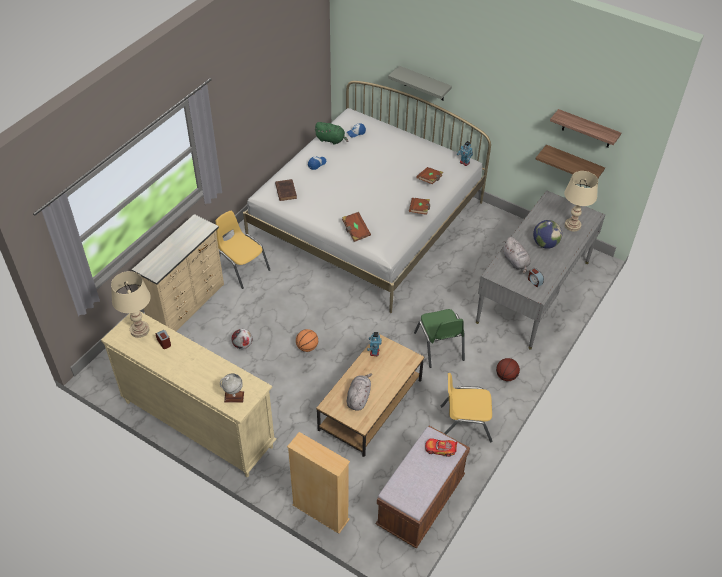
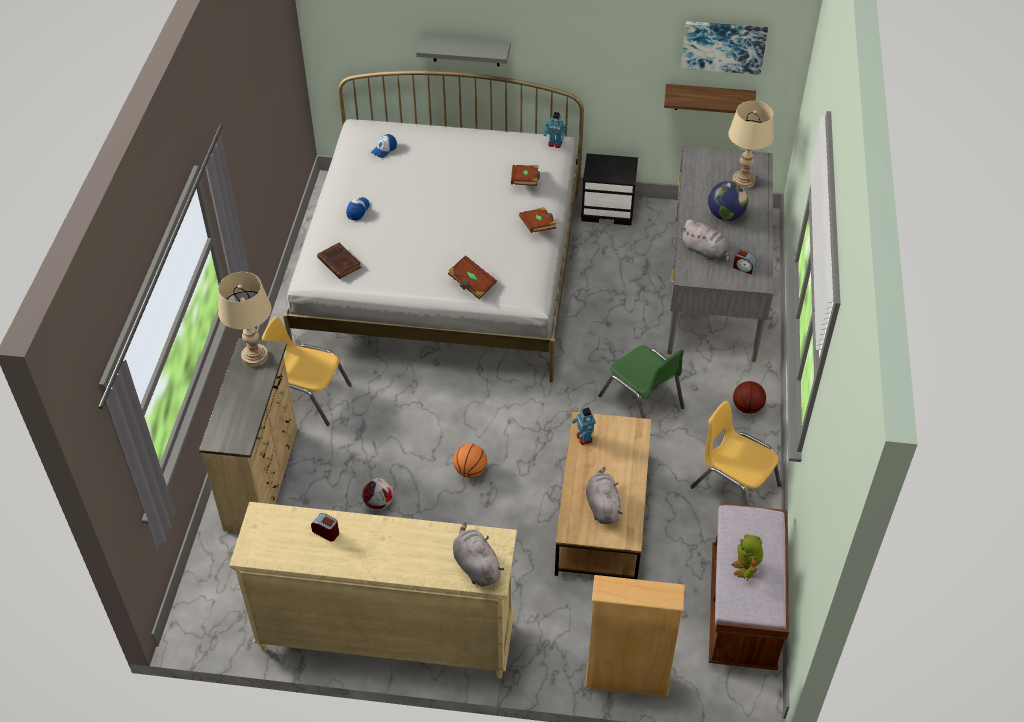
camera: 25 degrees left, 0 degrees up
beige table lamp [111,271,151,338] -> beige table lamp moved to [218,272,271,367]
globe [220,373,244,403] -> grey plush toy [453,522,504,586]
green plush toy [314,122,348,145] -> none
toy car [425,438,457,457] -> none
yellow chair [441,373,493,442] -> yellow chair turned 60 degrees clockwise [690,401,781,506]
shelf [550,109,621,148] -> picture [681,21,768,75]
none -> black nightstand [581,153,638,225]
none -> toy robot [731,534,763,581]

